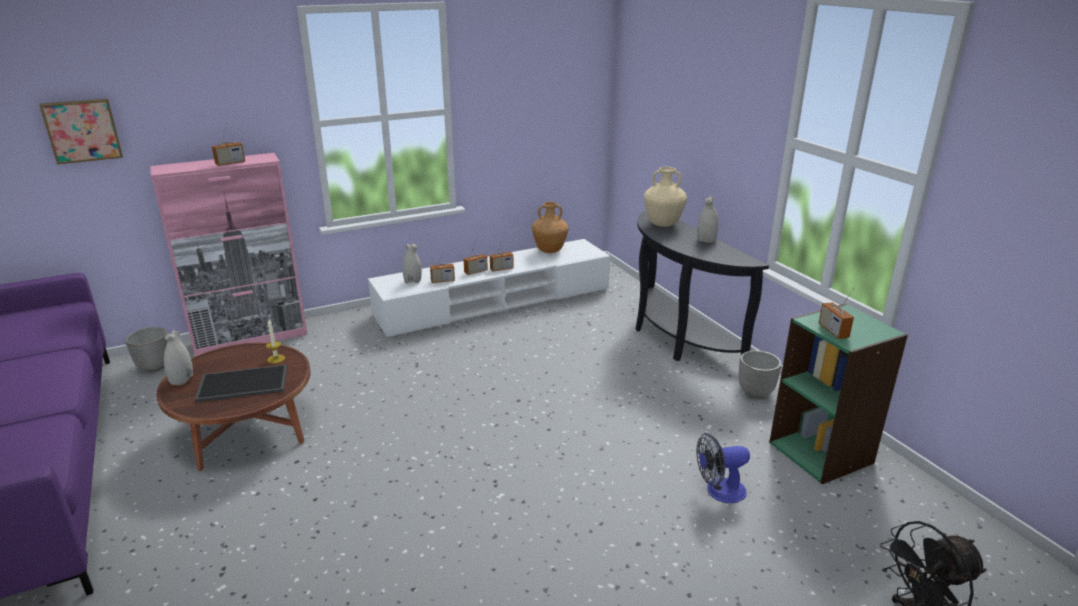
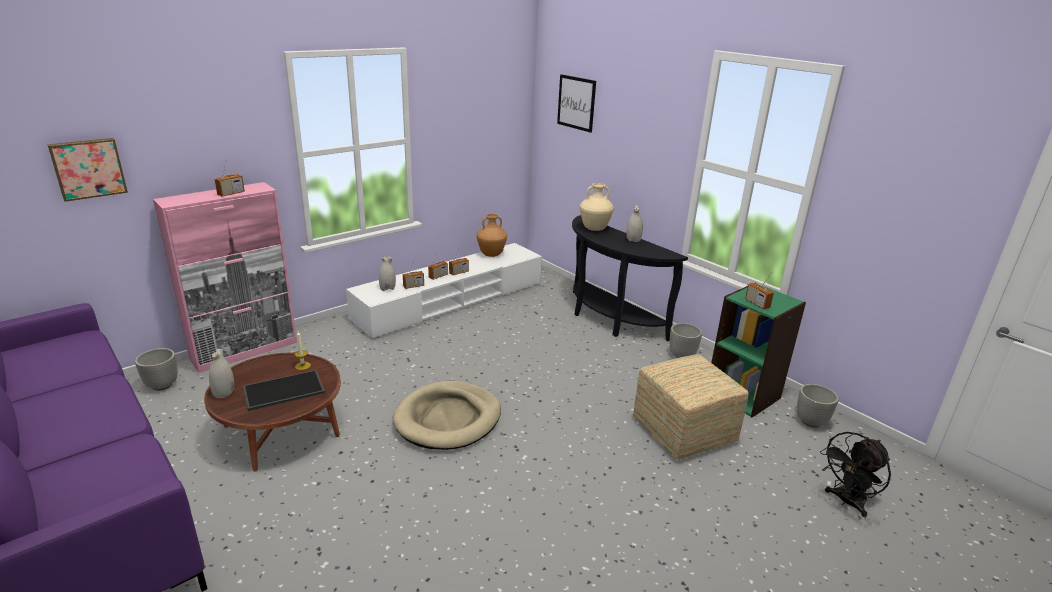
camera: 15 degrees left, 0 degrees up
fan [696,433,750,503] -> ottoman [633,354,749,460]
none -> beige dog bed [393,381,501,450]
none -> picture [557,74,596,133]
none -> planter [797,384,839,428]

